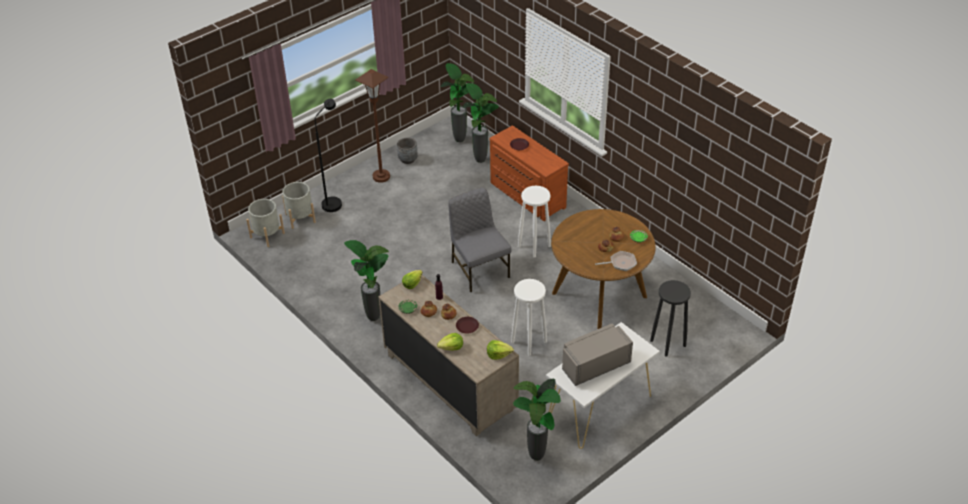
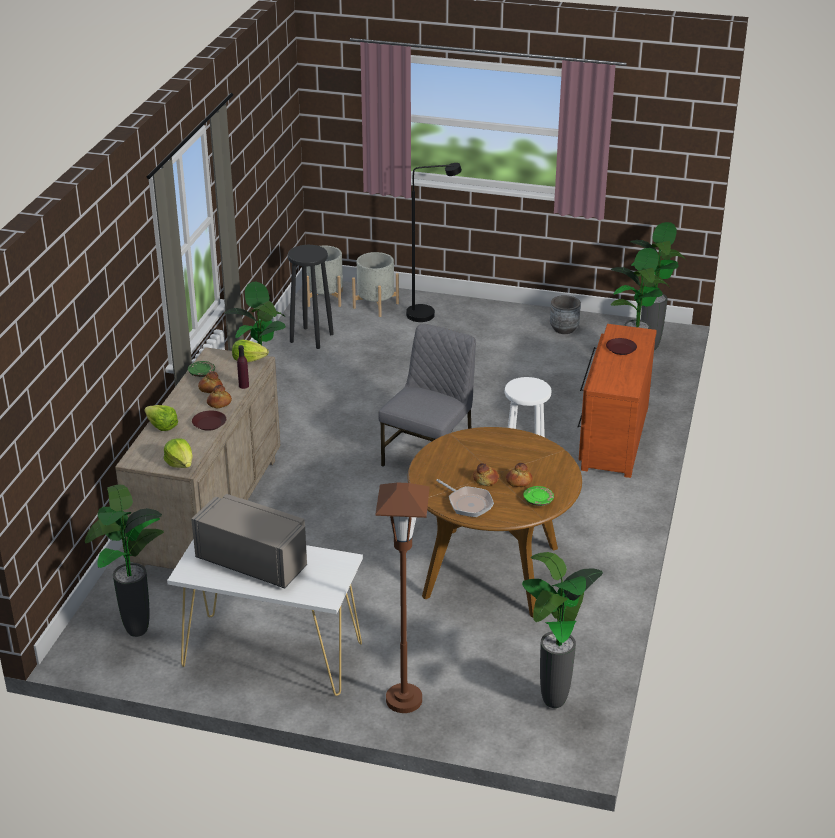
camera: 55 degrees right, 10 degrees down
brown floor lamp [356,69,390,183] -> brown floor lamp moved to [375,483,430,713]
white stool [511,279,547,355] -> none
black stool [650,280,691,357] -> black stool moved to [288,245,334,349]
none -> potted plant [522,552,603,708]

